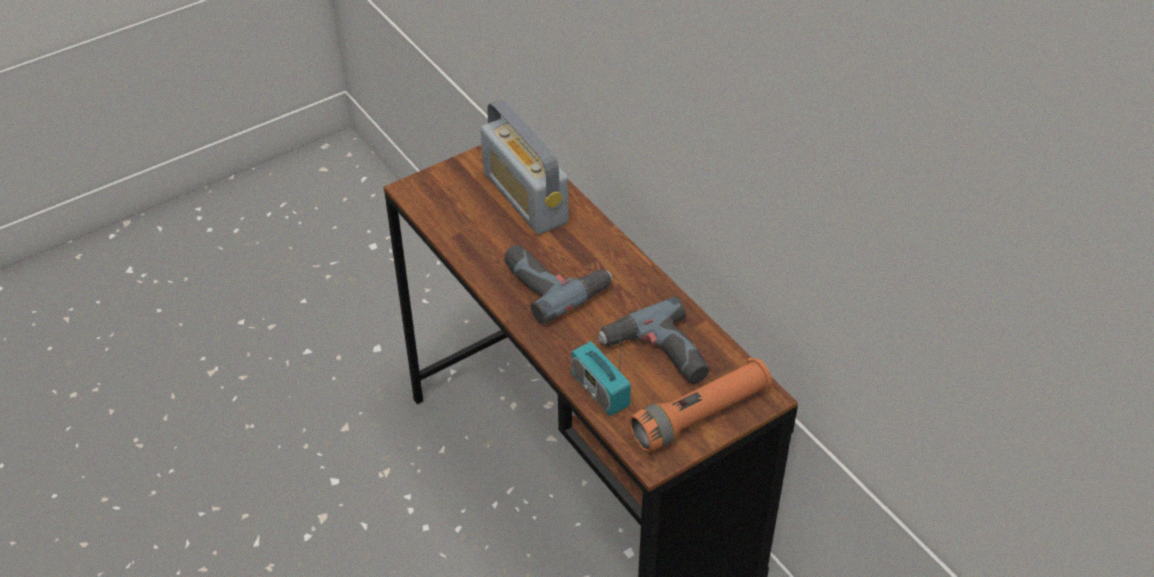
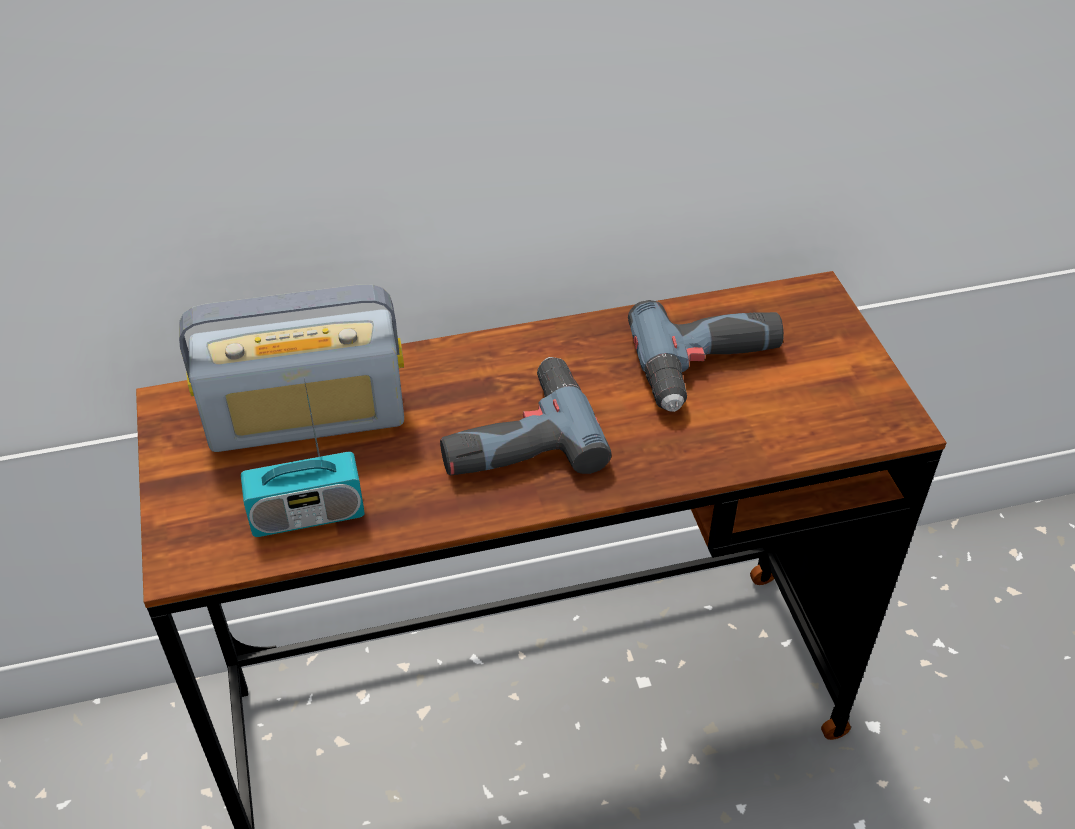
camera: 70 degrees left, 0 degrees up
radio [571,337,631,416] -> radio moved to [241,379,365,537]
orange flashlight [629,358,772,452] -> none

